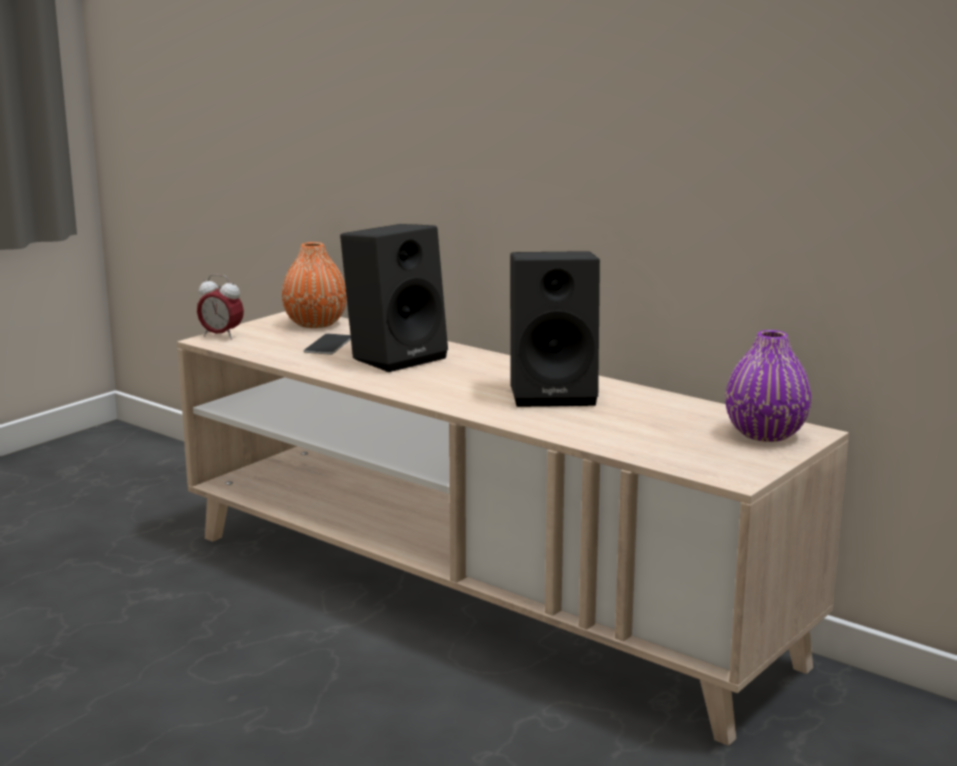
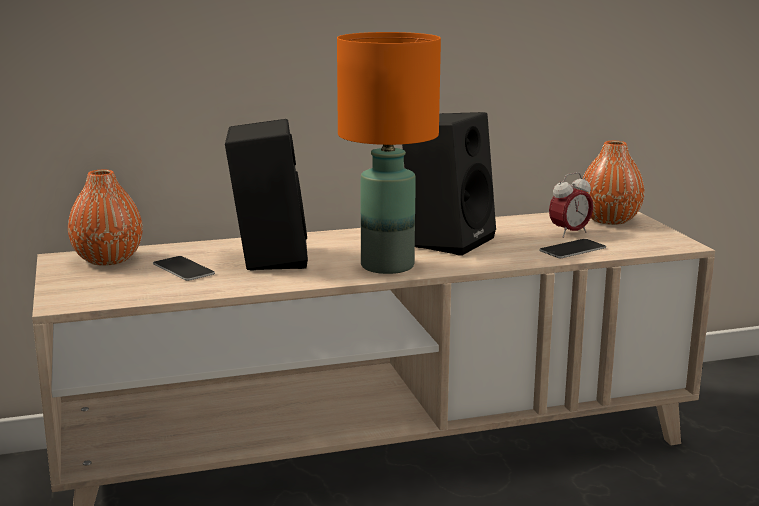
camera: 55 degrees left, 0 degrees up
alarm clock [197,274,244,340] -> alarm clock moved to [549,172,593,238]
purple vase [725,330,812,442] -> orange vase [582,141,645,225]
none -> orange table lamp [337,32,441,274]
none -> phone [539,239,606,258]

